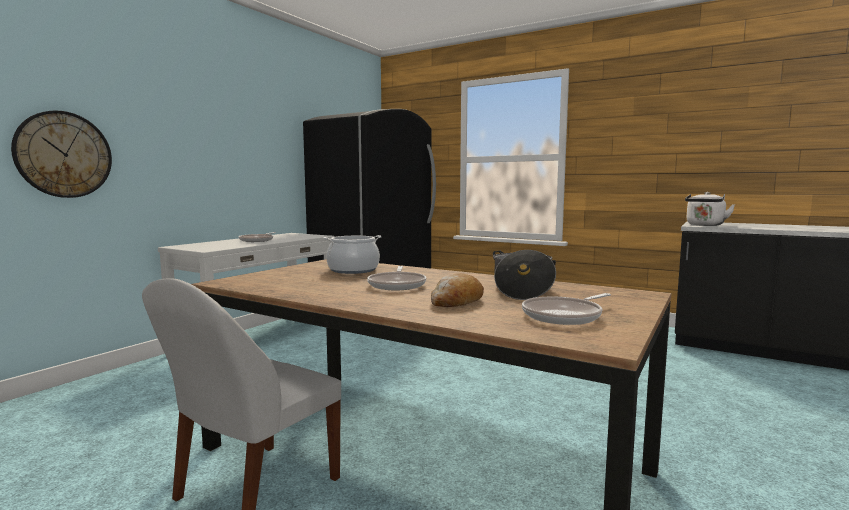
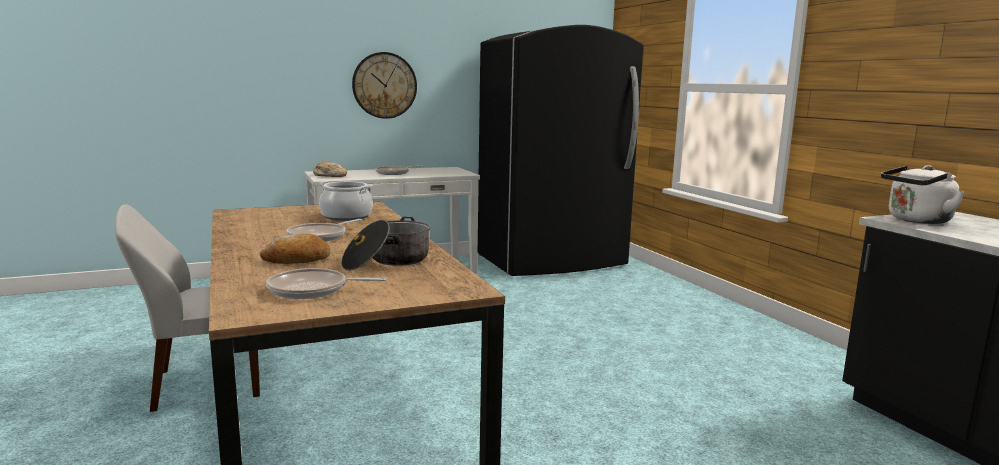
camera: 35 degrees right, 5 degrees up
wall clock [11,110,112,198] -> wall clock moved to [352,52,417,119]
none -> bread [313,162,347,177]

